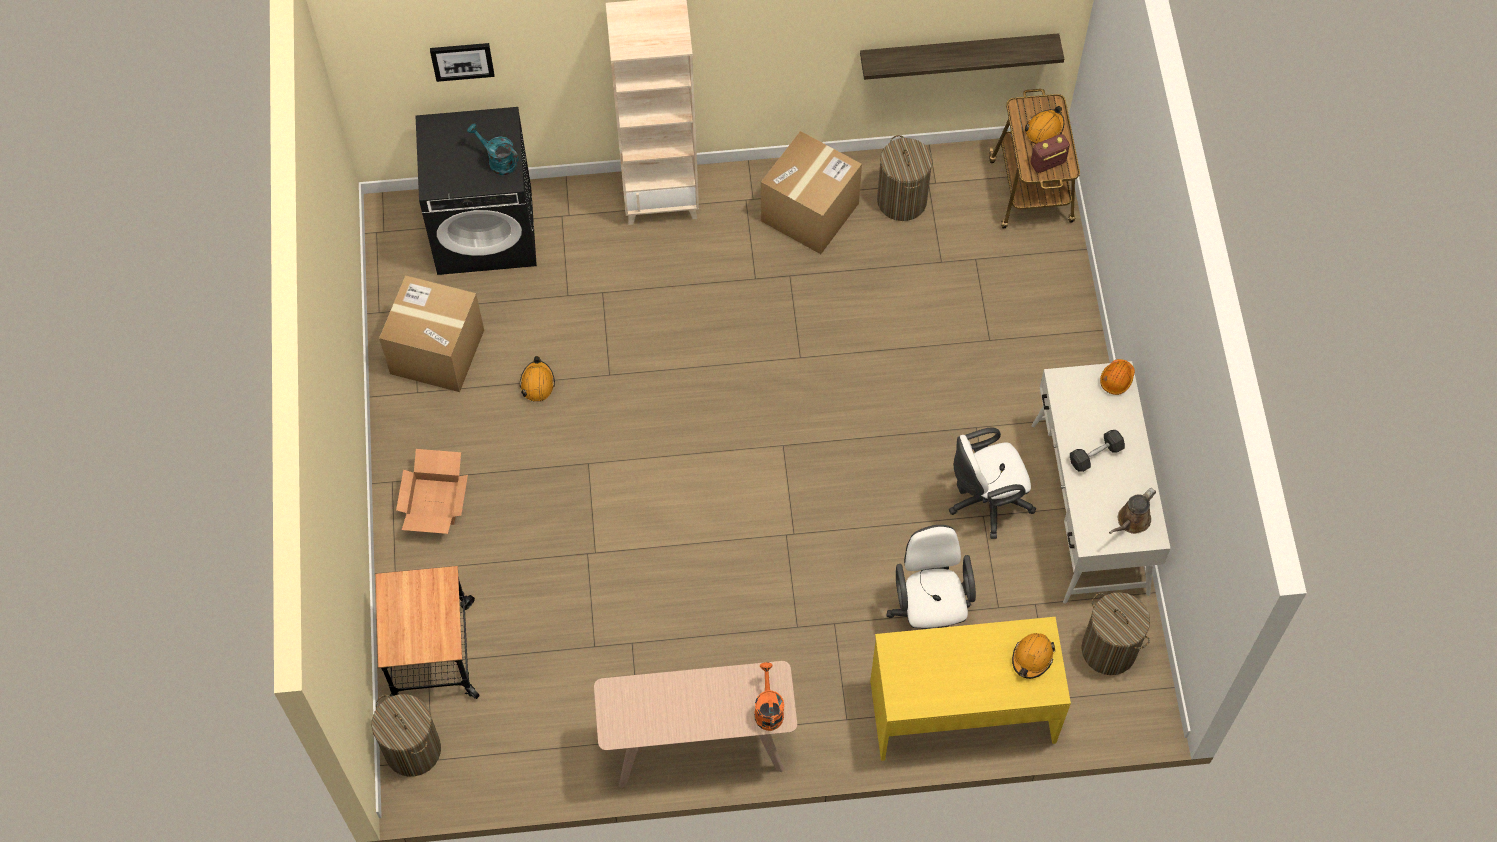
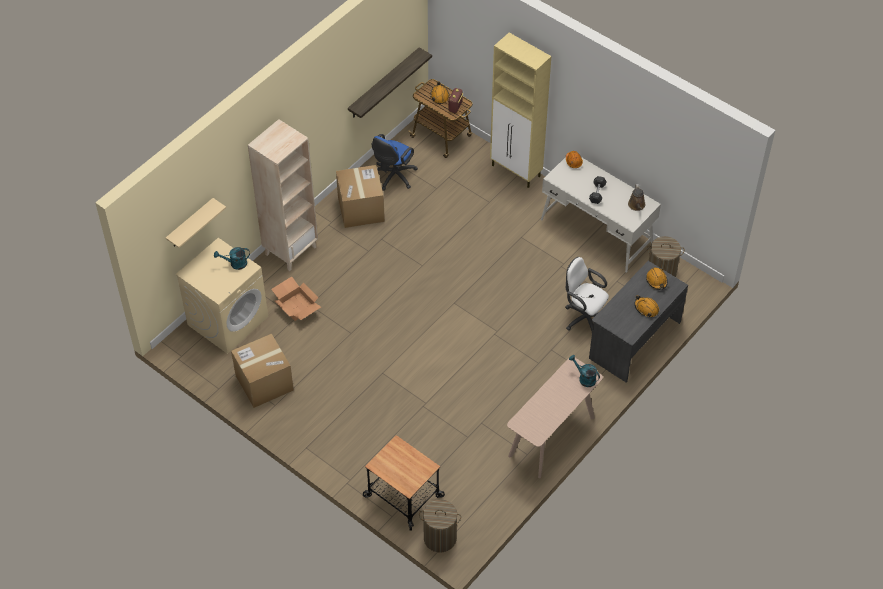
camera: 45 degrees left, 10 degrees down
cardboard box [396,449,468,534] -> cardboard box moved to [271,277,321,321]
black washing machine [416,107,537,275] -> beige washing machine [176,238,268,354]
picture [430,43,495,82] -> beige shelf [166,198,226,248]
orange hard hat [519,356,555,402] -> orange hard hat moved to [635,295,659,317]
orange watering can [754,662,784,731] -> turquoise watering can [569,355,600,387]
yellow desk [870,617,1071,761] -> grey desk [589,261,688,382]
laundry basket [877,135,933,221] -> blue office chair [371,134,418,191]
white office chair [949,428,1036,539] -> none
none -> beige cabinet [490,33,551,188]

